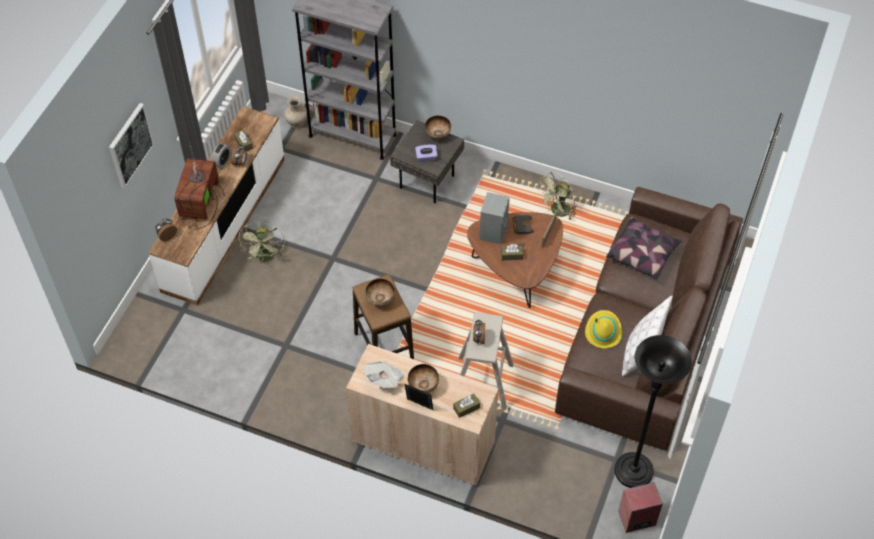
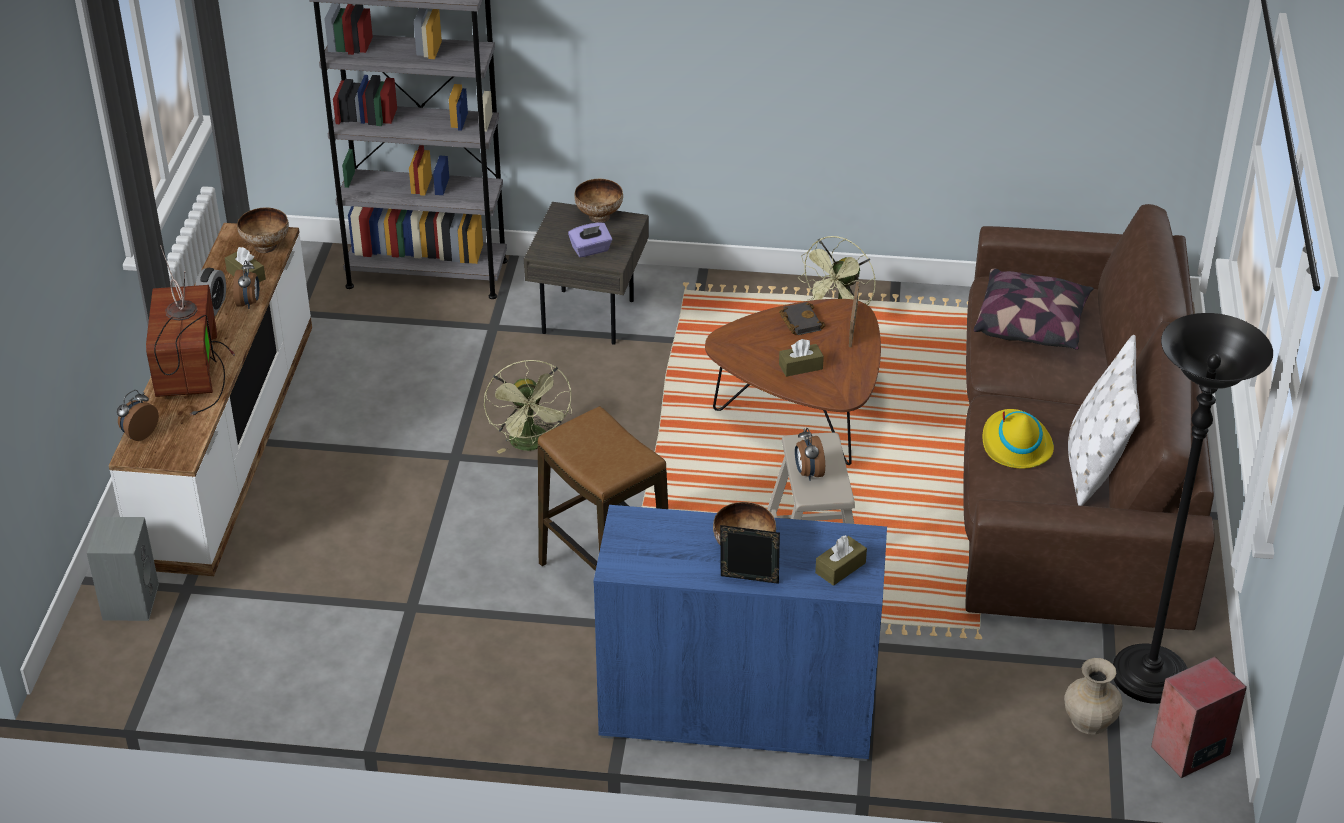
camera: 15 degrees left, 15 degrees down
picture [109,103,155,188] -> none
green fan [238,222,285,261] -> green fan moved to [484,360,572,454]
beige vase [284,96,307,128] -> beige vase moved to [1064,658,1123,735]
beige cabinet [346,344,499,486] -> blue cabinet [594,505,887,761]
newspaper [363,361,405,388] -> none
bowl [365,279,395,306] -> bowl moved to [237,207,289,253]
grey speaker [479,192,510,245] -> grey speaker moved to [87,517,159,621]

